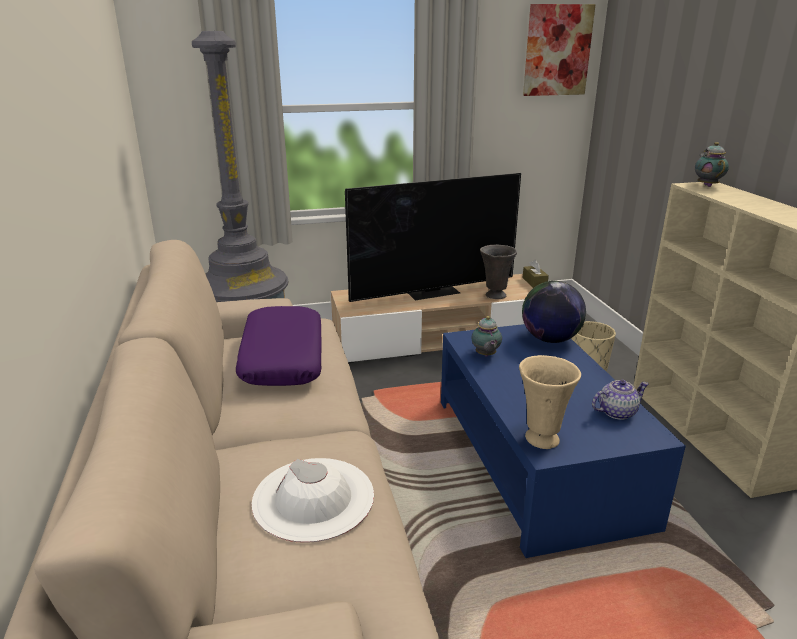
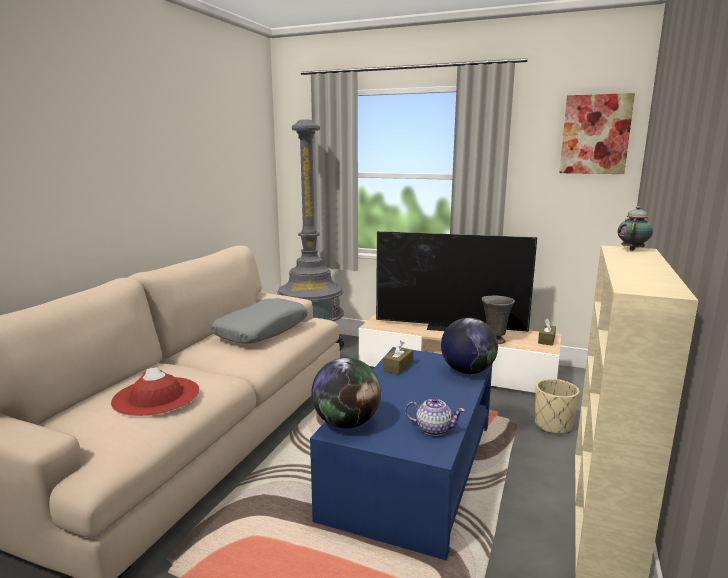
camera: 35 degrees right, 10 degrees down
purple pillow [236,306,322,386] -> grey pillow [211,298,308,344]
white hat [252,458,374,543] -> red hat [111,367,199,416]
teapot [471,316,502,357] -> brown tissue box [383,340,413,375]
beige vase [519,355,581,449] -> globe [311,358,381,428]

